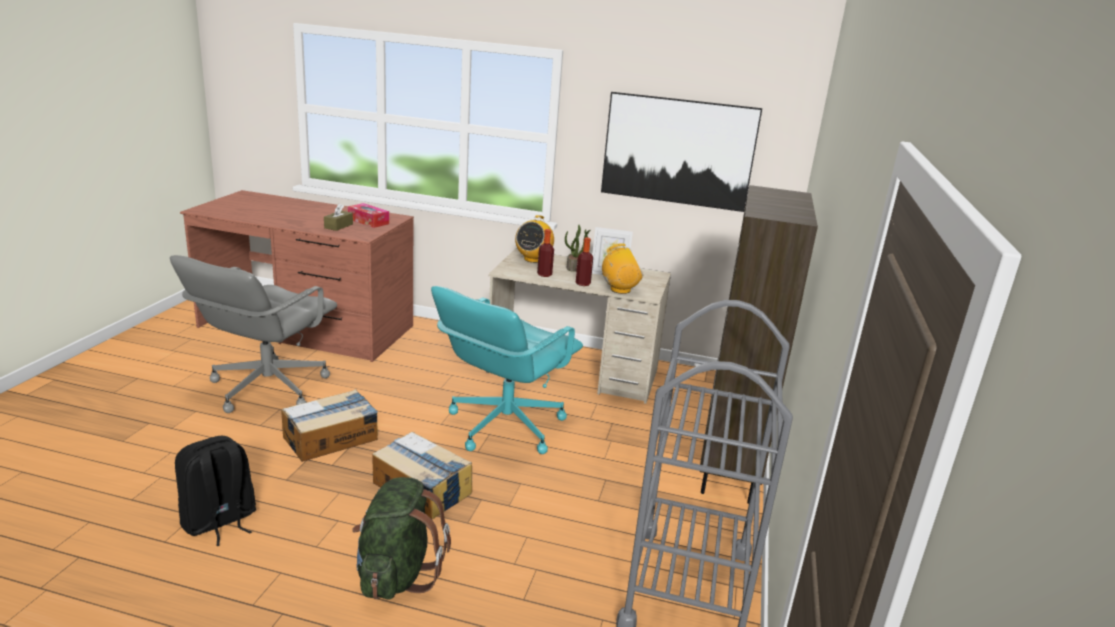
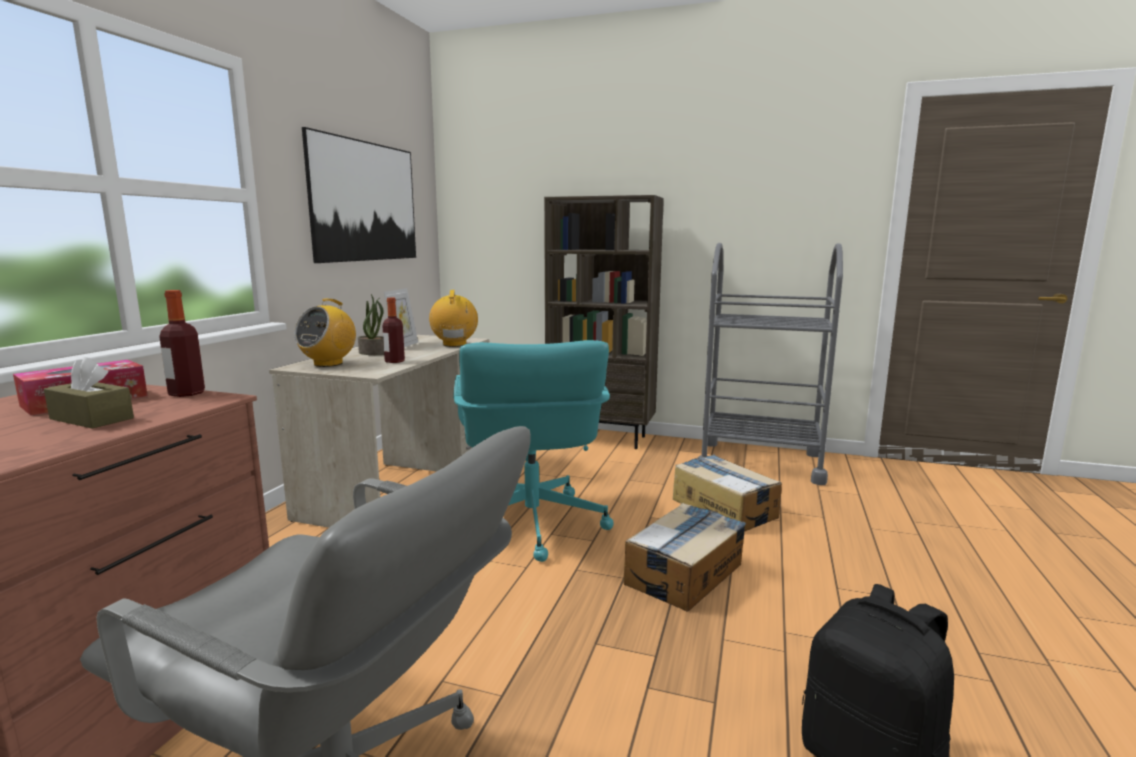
camera: 85 degrees left, 10 degrees down
cardboard box [281,389,378,462] -> cardboard box moved to [673,455,782,532]
green backpack [352,477,451,599] -> none
turquoise office chair [431,286,583,454] -> turquoise office chair turned 45 degrees clockwise [453,340,614,562]
radio [515,215,554,263] -> radio turned 90 degrees clockwise [294,299,356,367]
bottle [576,237,593,286] -> bottle moved to [159,290,205,397]

